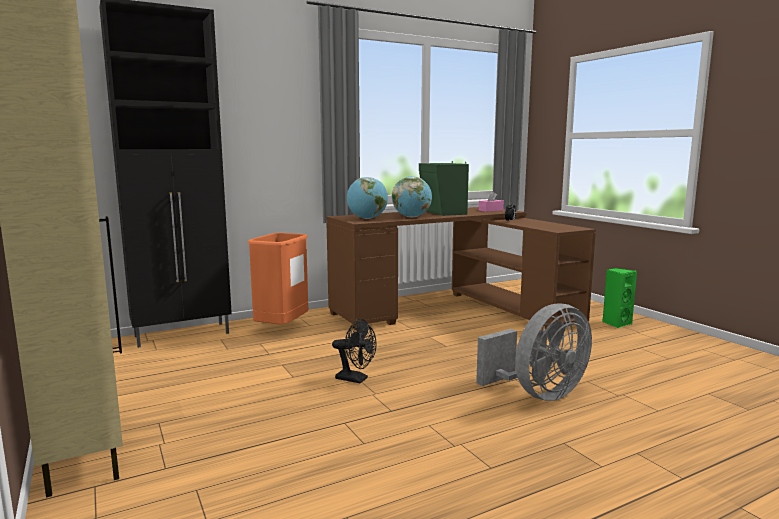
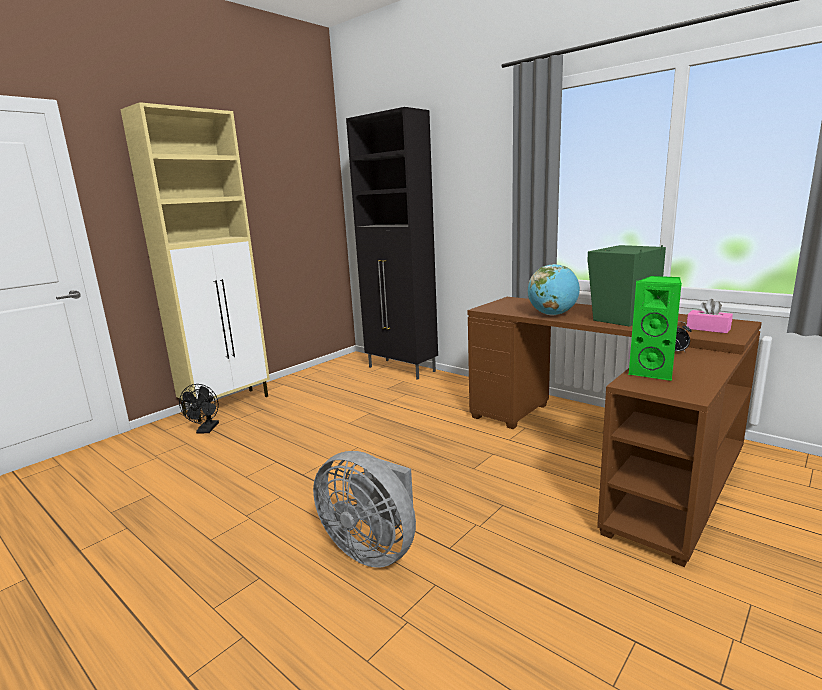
camera: 70 degrees right, 5 degrees up
orange trash can [247,233,308,324] -> none
black fan [332,319,377,383] -> black fan moved to [179,384,219,433]
globe [347,177,388,219] -> none
green speaker [602,268,637,328] -> green speaker moved to [629,276,682,381]

